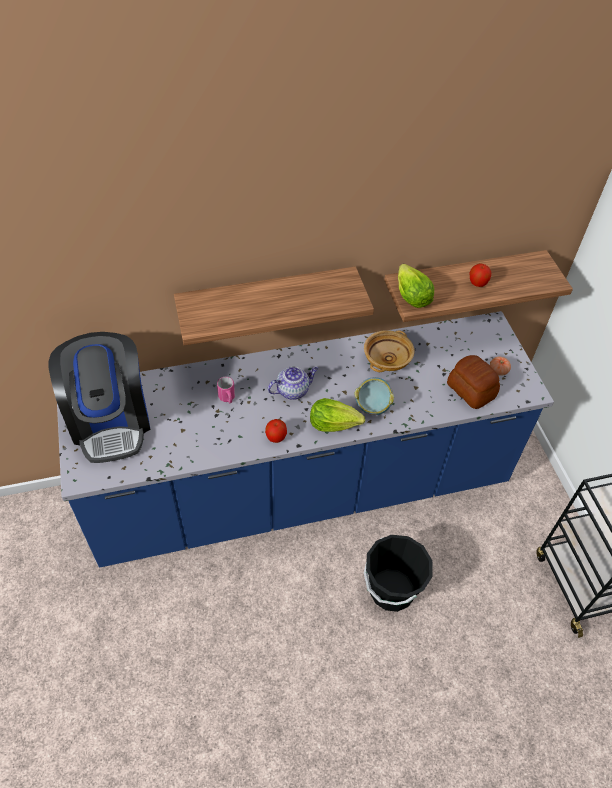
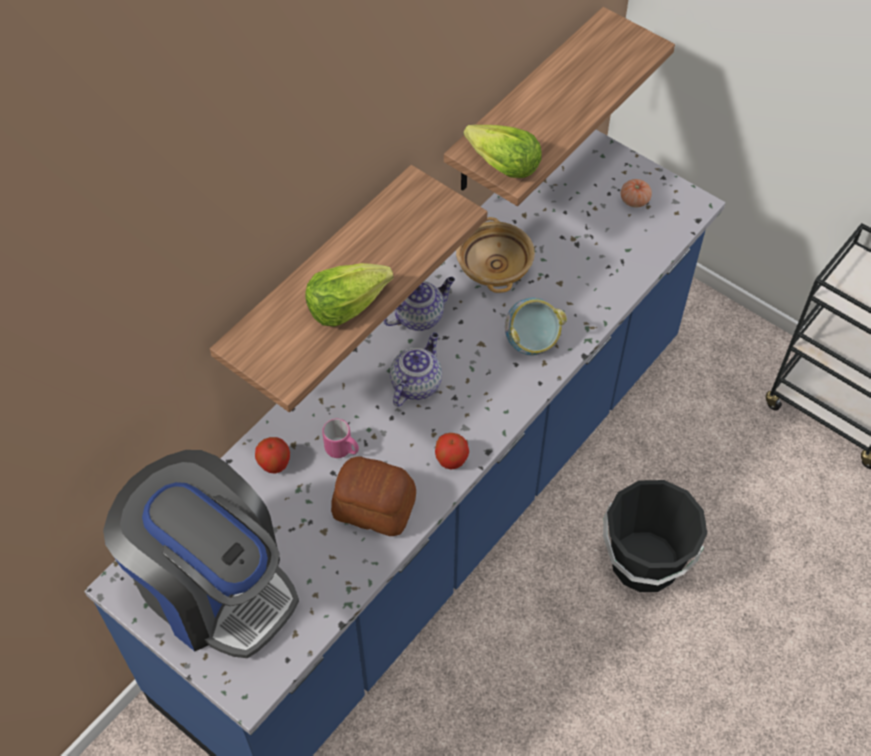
camera: 35 degrees left, 5 degrees up
lettuce [310,398,365,432] -> lettuce moved to [306,263,394,327]
bread [447,355,500,409] -> bread moved to [331,456,416,536]
apple [470,264,491,287] -> apple moved to [255,437,290,474]
none -> teapot [383,277,455,331]

